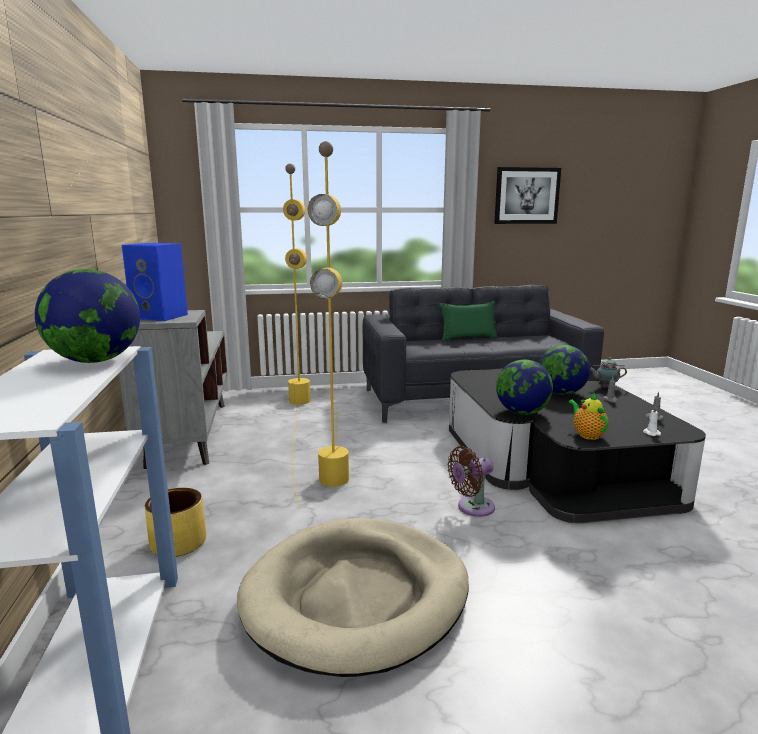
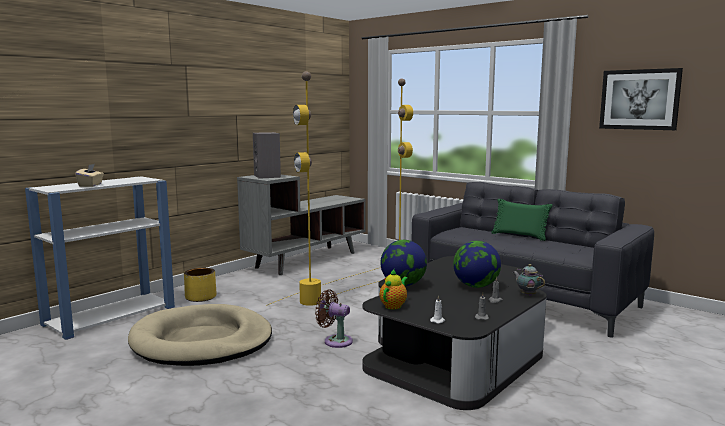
camera: 50 degrees right, 5 degrees down
globe [35,269,140,363] -> none
blue speaker [122,243,188,321] -> grey speaker [253,132,281,179]
none -> beige tissue box [75,164,104,187]

